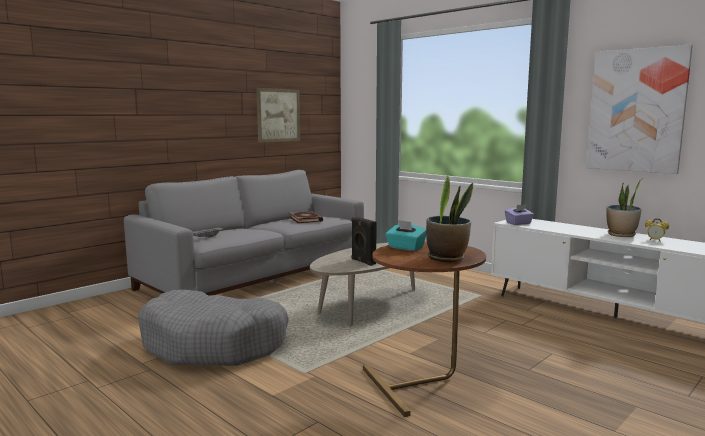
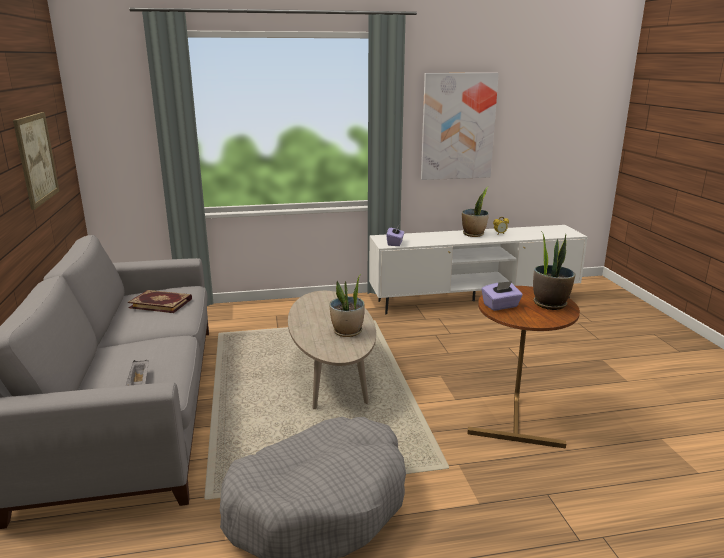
camera: 55 degrees left, 10 degrees up
black speaker [351,217,377,266] -> potted plant [329,274,365,337]
turquoise tissue box [385,220,426,251] -> purple tissue box [482,281,523,311]

